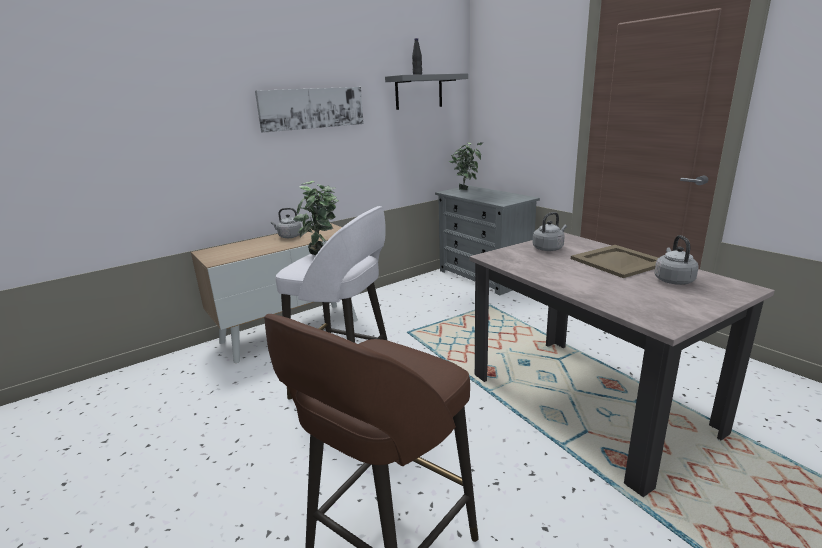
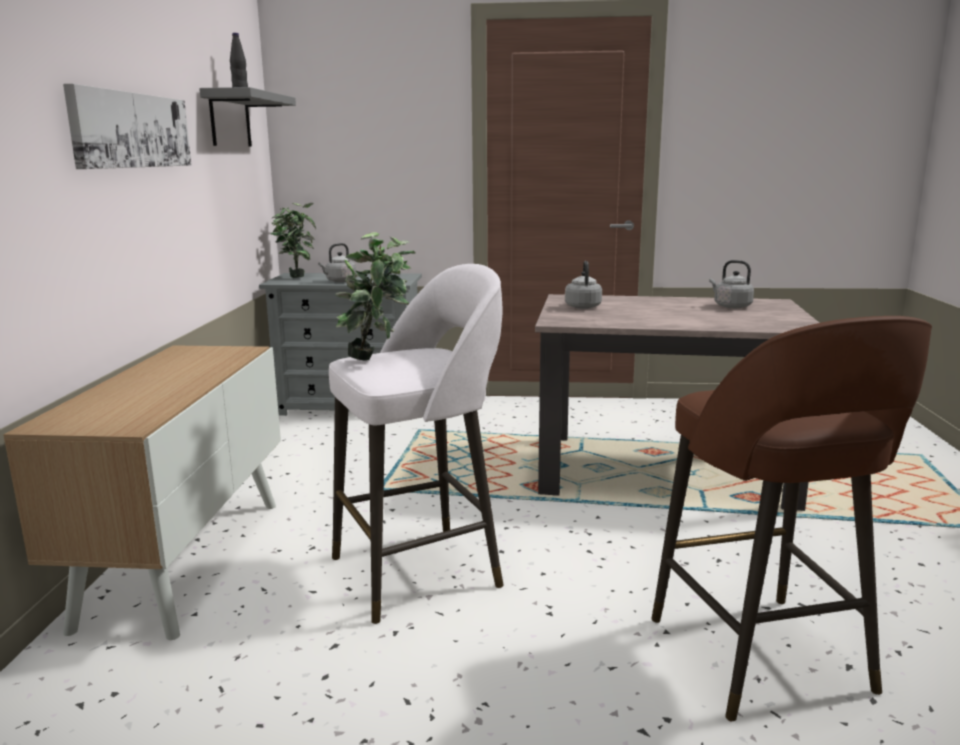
camera: 50 degrees left, 5 degrees down
grey kettle [271,208,302,238] -> grey kettle moved to [318,243,356,282]
beige tray [571,245,658,278] -> none

